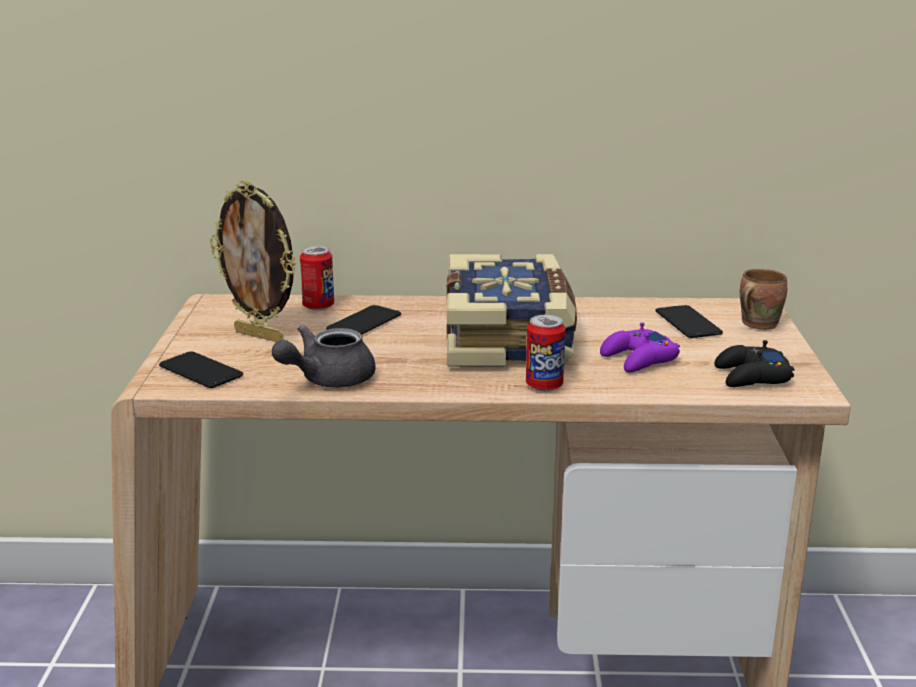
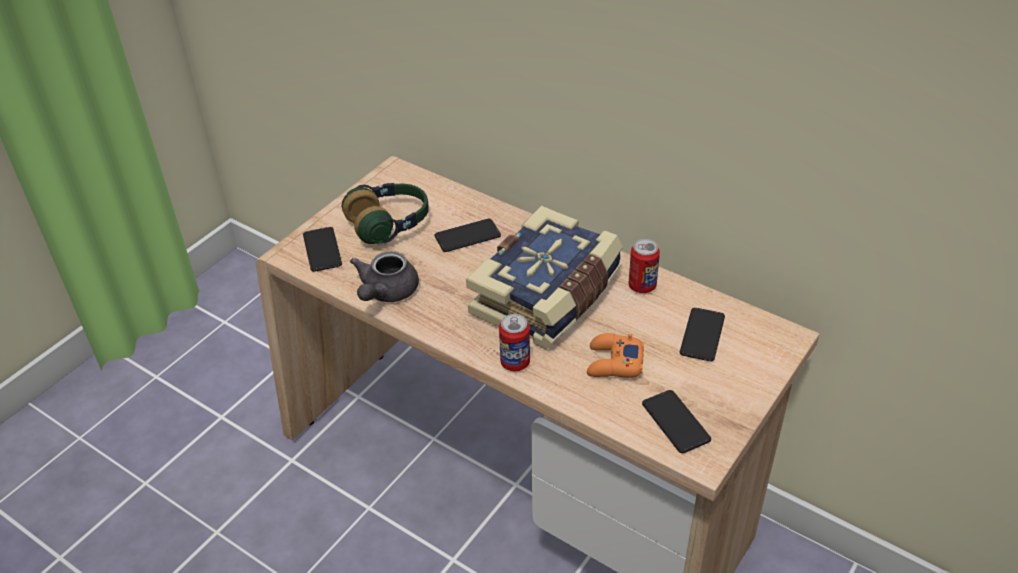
camera: 35 degrees right, 20 degrees up
picture frame [210,180,296,342] -> headphones [342,183,429,244]
grey teapot [272,325,376,388] -> grey teapot turned 60 degrees counterclockwise [350,251,419,302]
can [300,246,334,311] -> can moved to [629,239,660,293]
purple game controller [600,323,680,372] -> orange game controller [587,333,644,378]
black game controller [714,340,795,387] -> phone [642,390,711,453]
brown mug [740,269,787,330] -> none

